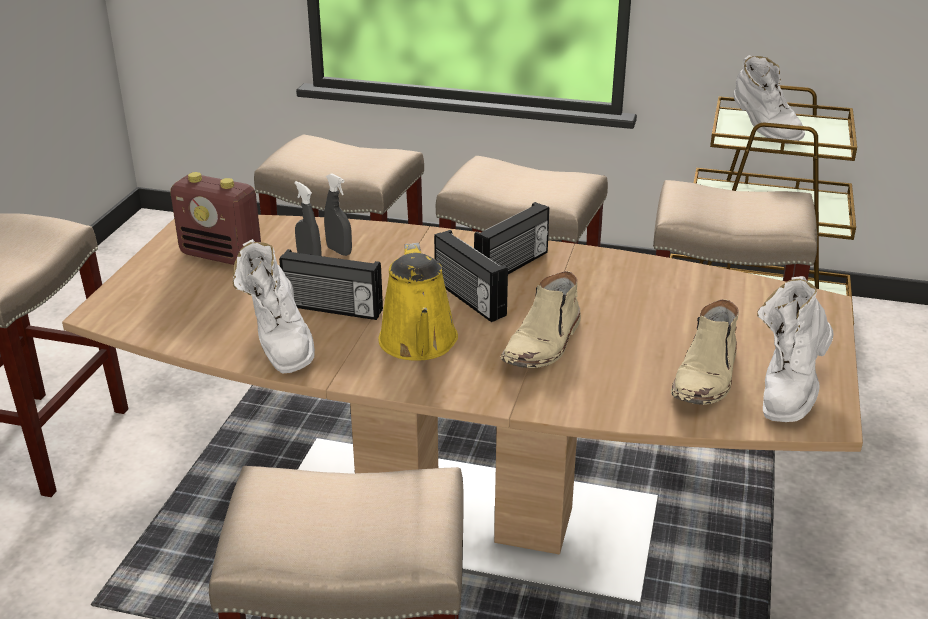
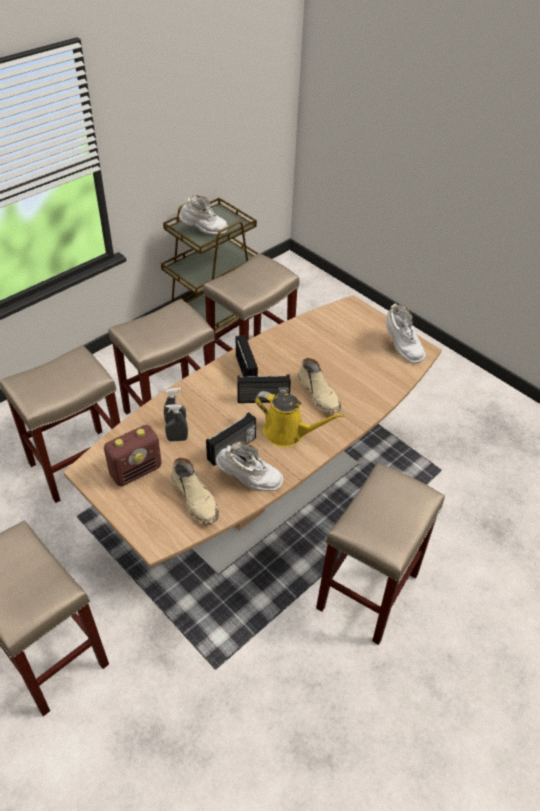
camera: 60 degrees left, 15 degrees up
beige boot [671,299,739,405] -> beige boot moved to [171,458,219,524]

